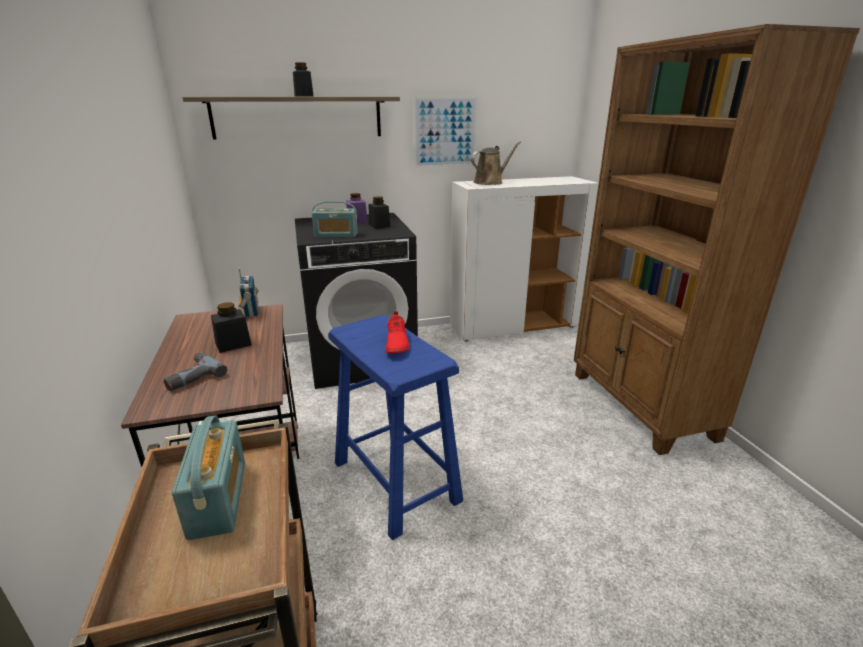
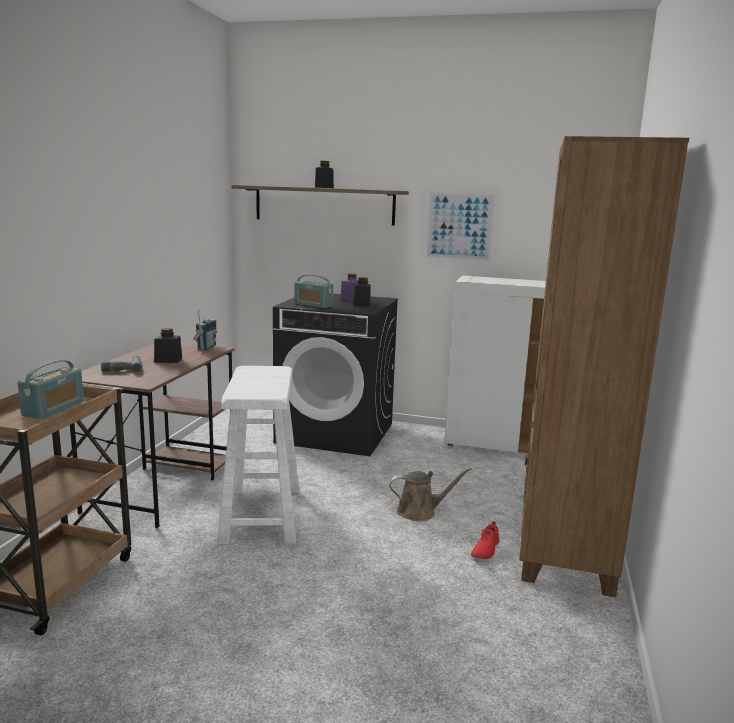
camera: 30 degrees right, 10 degrees down
blue stool [328,315,463,540] -> white stool [217,366,300,544]
red shoe [385,311,409,354] -> red shoe moved to [471,521,500,559]
brown watering can [471,141,521,185] -> brown watering can moved to [389,468,472,521]

